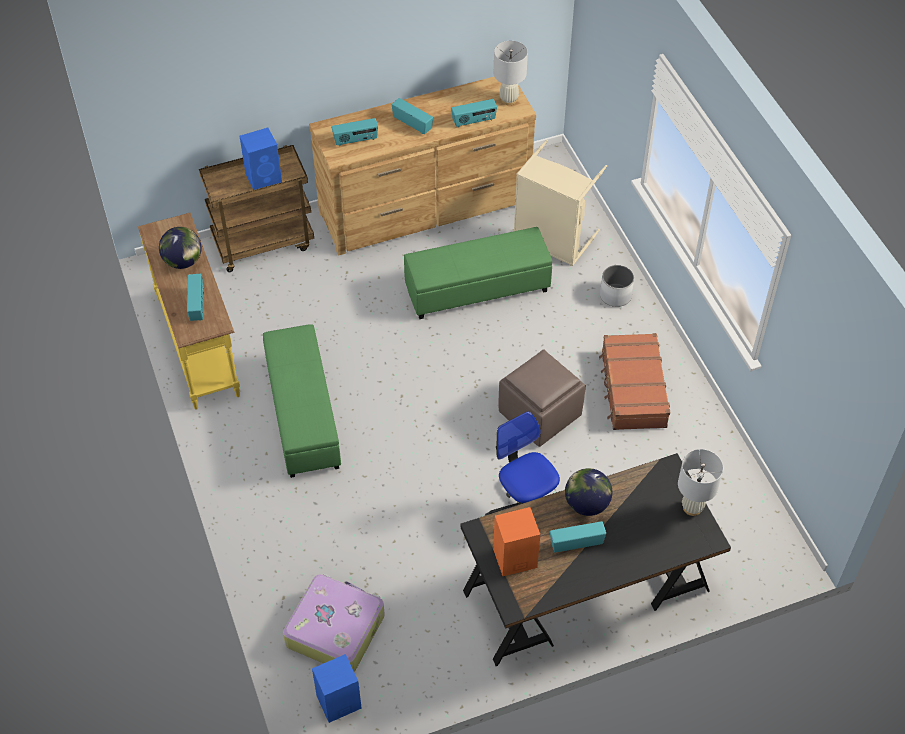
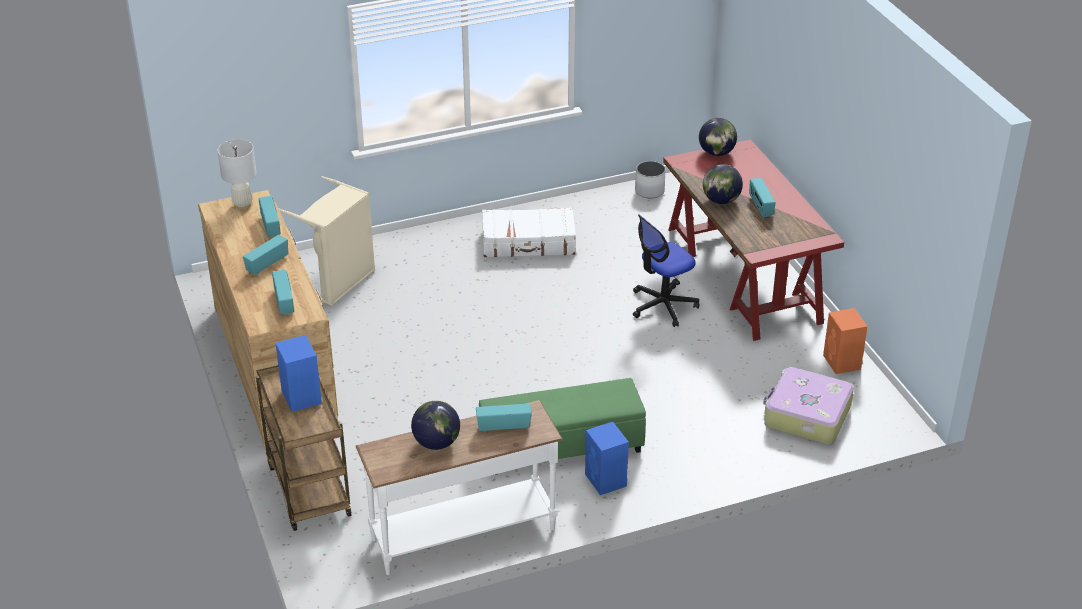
camera: 90 degrees left, 15 degrees down
yellow console table [138,213,240,410] -> white console table [356,400,563,575]
blue speaker [312,654,362,723] -> blue speaker moved to [585,421,629,495]
green ottoman [404,227,552,319] -> none
black desk [461,453,731,666] -> red desk [663,139,844,341]
orange speaker [493,507,540,576] -> orange speaker moved to [823,308,868,374]
brown ottoman [499,350,586,447] -> none
brown suitcase [599,333,670,430] -> white suitcase [482,207,576,257]
white planter [600,265,634,307] -> white planter moved to [635,161,665,198]
white table lamp [678,449,723,516] -> globe [699,118,737,156]

